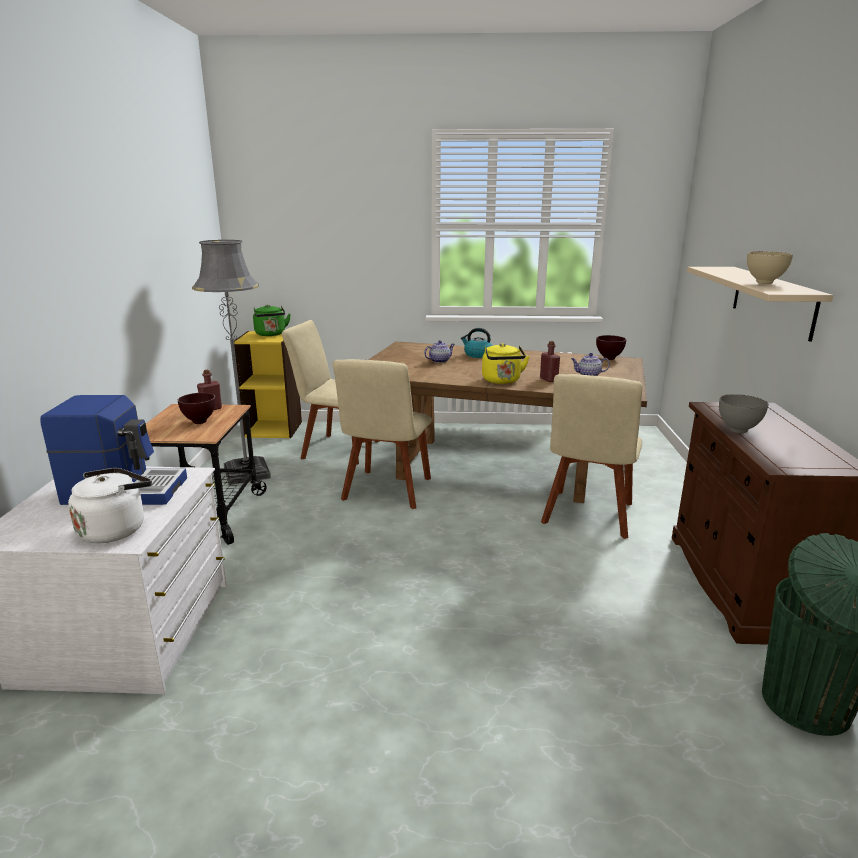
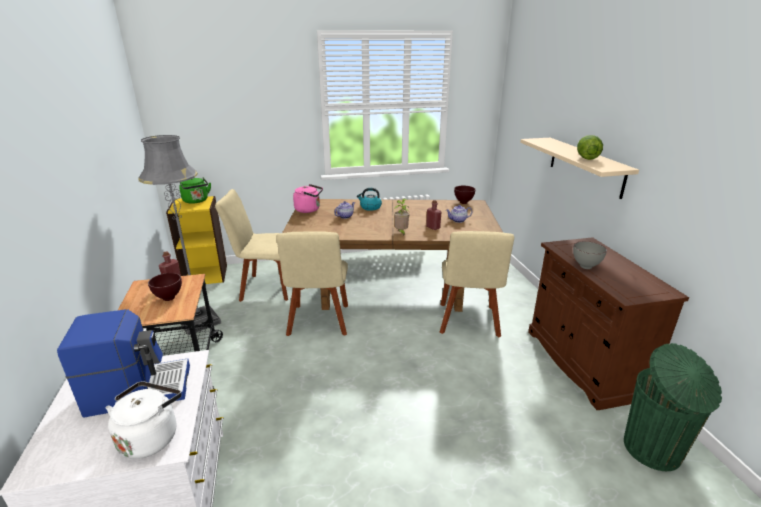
camera: 15 degrees left, 5 degrees up
yellow kettle [482,343,530,384] -> potted plant [394,199,410,235]
beige bowl [747,251,793,284] -> lettuce [577,135,603,160]
none -> pink kettle [293,184,323,213]

